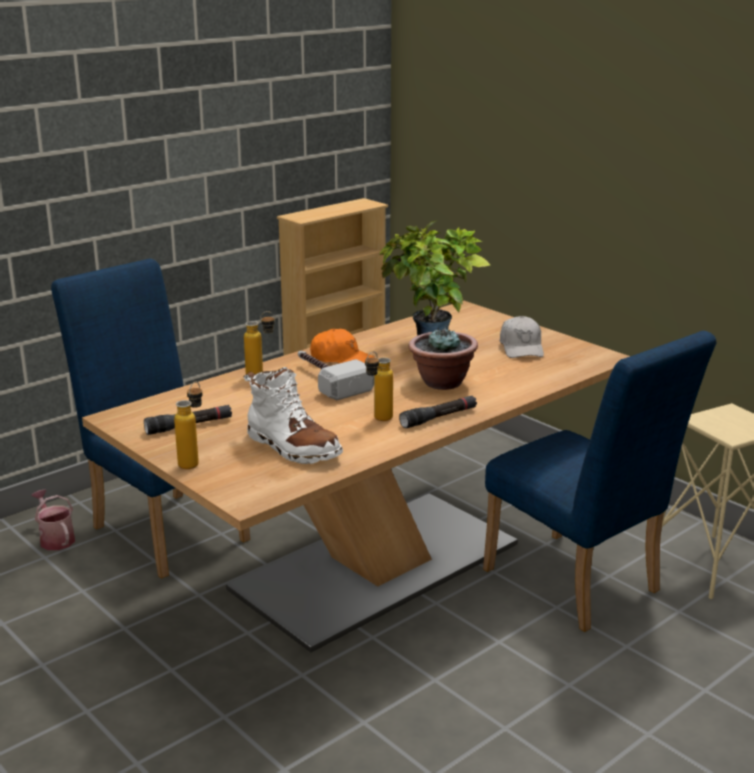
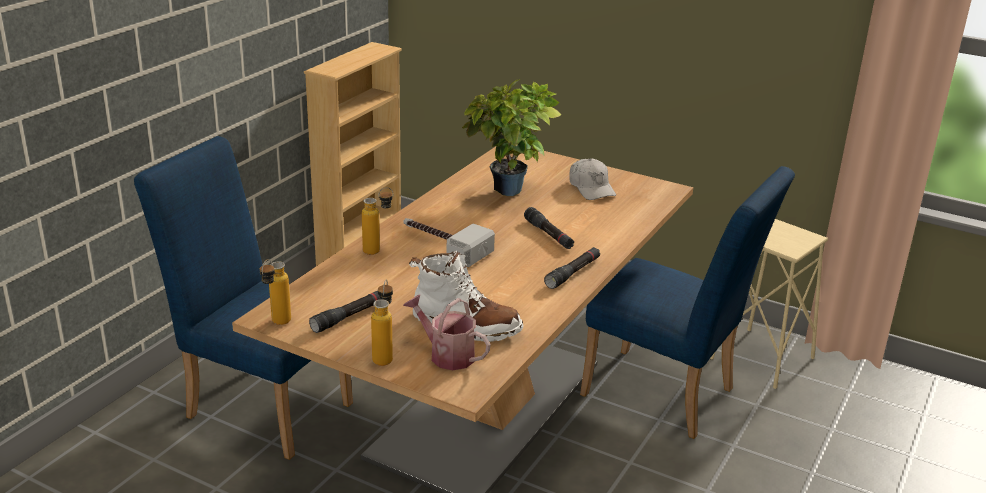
camera: 20 degrees left, 5 degrees up
watering can [31,490,75,550] -> watering can moved to [403,294,491,370]
orange cap [310,329,375,363] -> none
bottle [365,351,393,421] -> bottle moved to [260,259,291,325]
potted plant [408,327,478,390] -> black flashlight [524,207,574,249]

